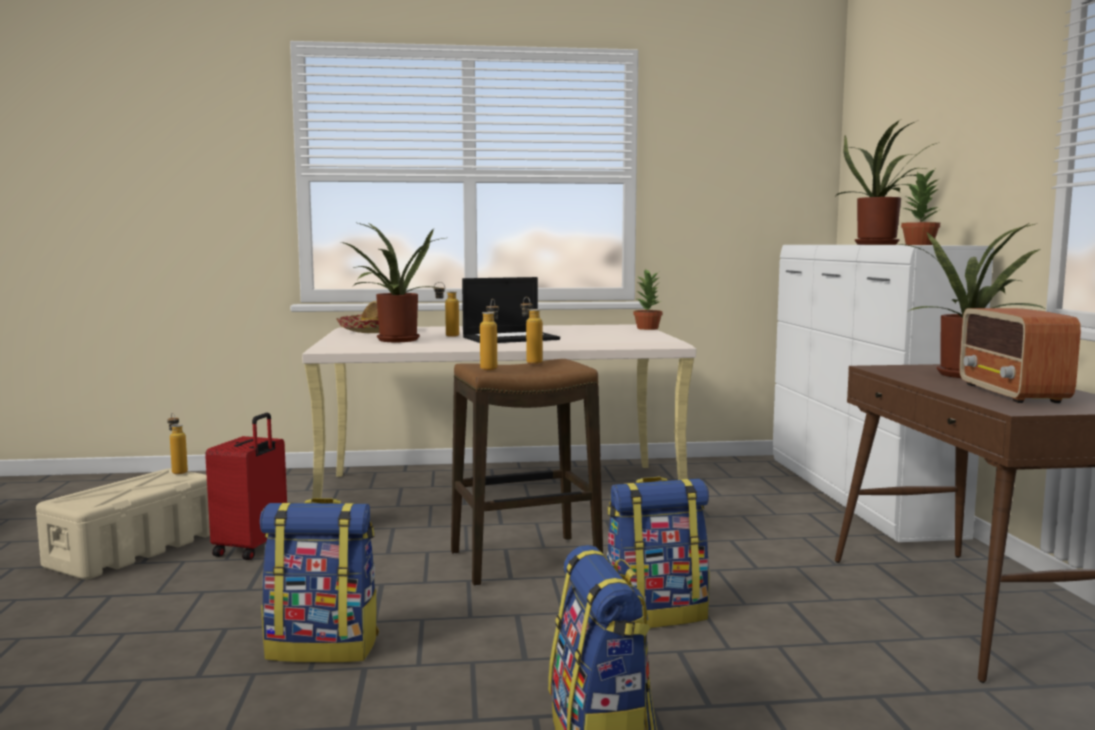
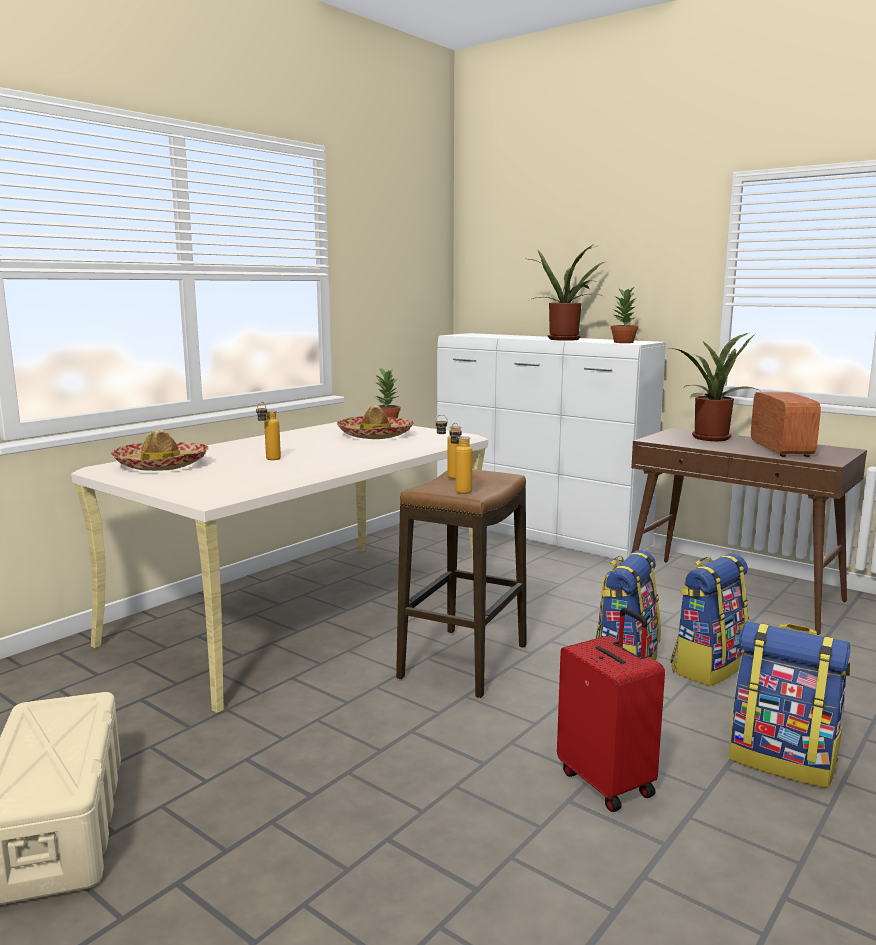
camera: 45 degrees left, 5 degrees up
bottle [167,412,188,474] -> none
red suitcase [205,413,287,560] -> red suitcase moved to [557,608,665,812]
backpack [260,498,379,663] -> backpack moved to [671,554,749,686]
potted plant [341,222,444,342] -> none
laptop [462,277,560,343] -> none
radio [959,308,1081,403] -> radio turned 135 degrees counterclockwise [751,392,821,457]
none -> hat [337,405,414,439]

